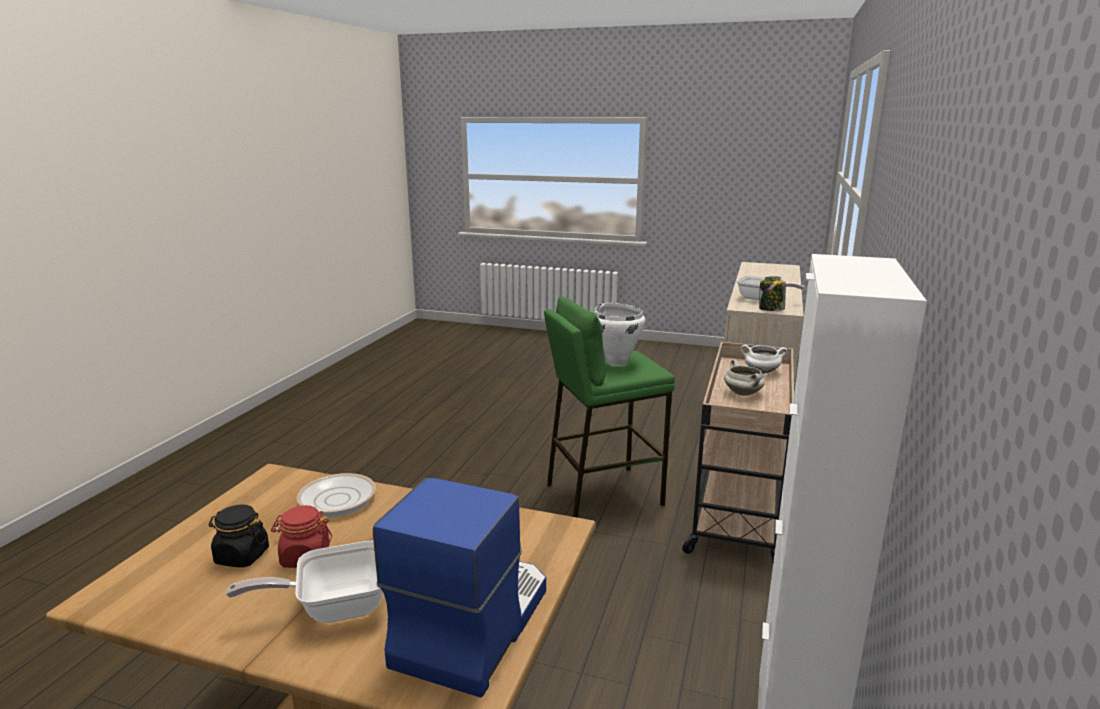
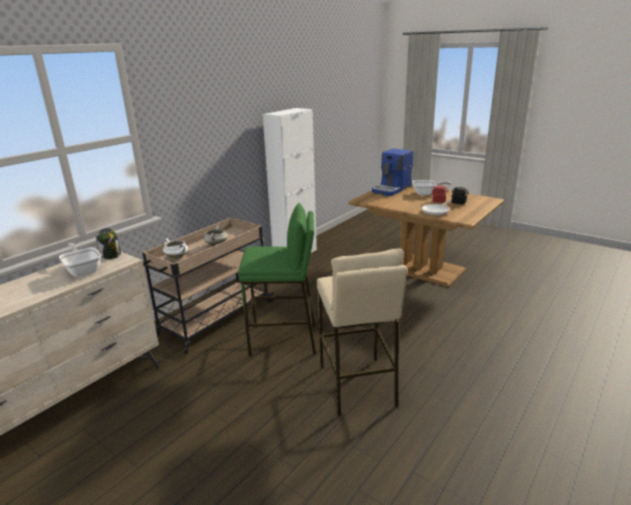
camera: 160 degrees left, 5 degrees up
white cooking pot [594,303,645,366] -> none
none -> beige stool [317,249,407,416]

